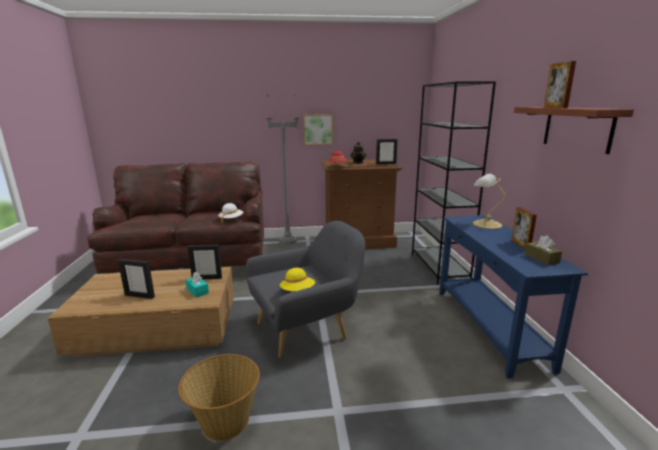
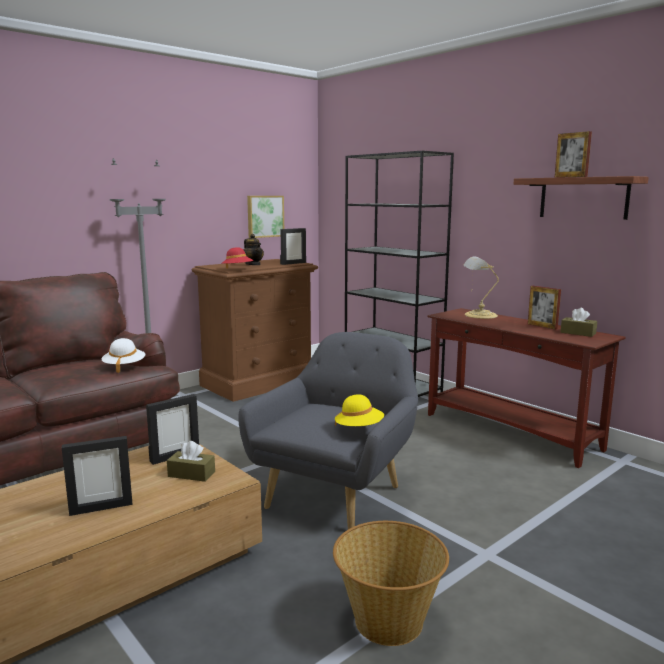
camera: 35 degrees left, 5 degrees down
turquoise tissue box [186,272,209,298] -> brown tissue box [167,441,215,482]
picture [303,114,333,145] -> picture moved to [247,196,284,238]
blue console table [439,215,588,379] -> brown console table [427,308,625,468]

